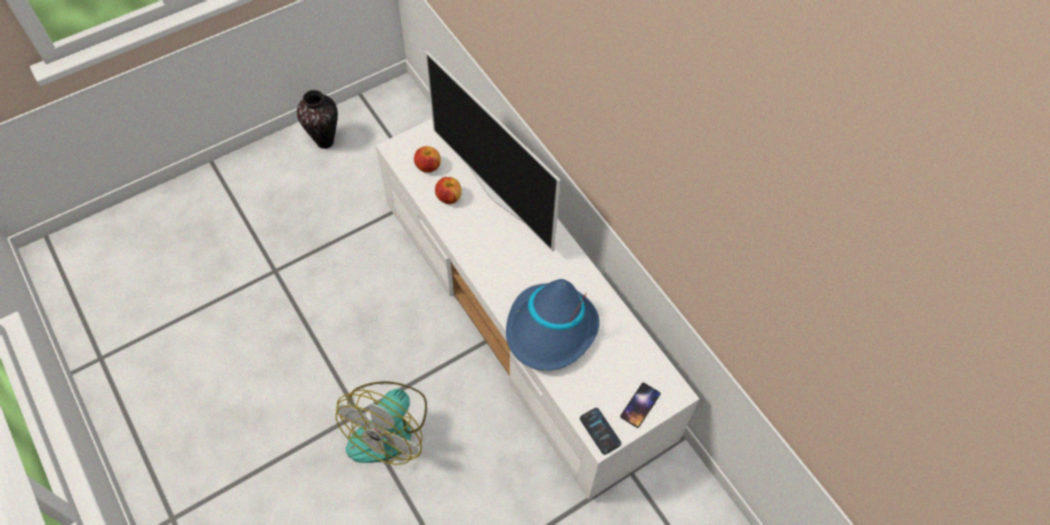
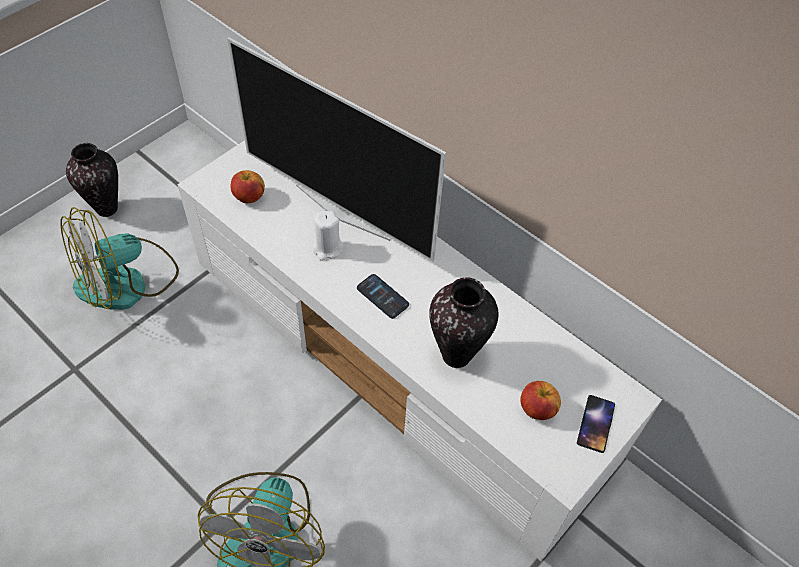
camera: 15 degrees left, 5 degrees down
apple [435,177,462,204] -> apple moved to [520,381,561,420]
blue hat [506,279,600,371] -> vase [429,277,498,368]
phone [580,408,621,455] -> phone moved to [357,274,409,319]
none -> fan [60,207,179,310]
none -> white candle [312,211,344,261]

